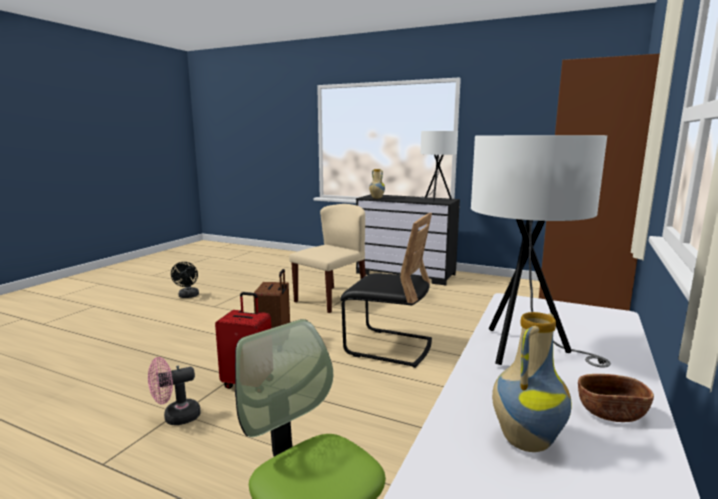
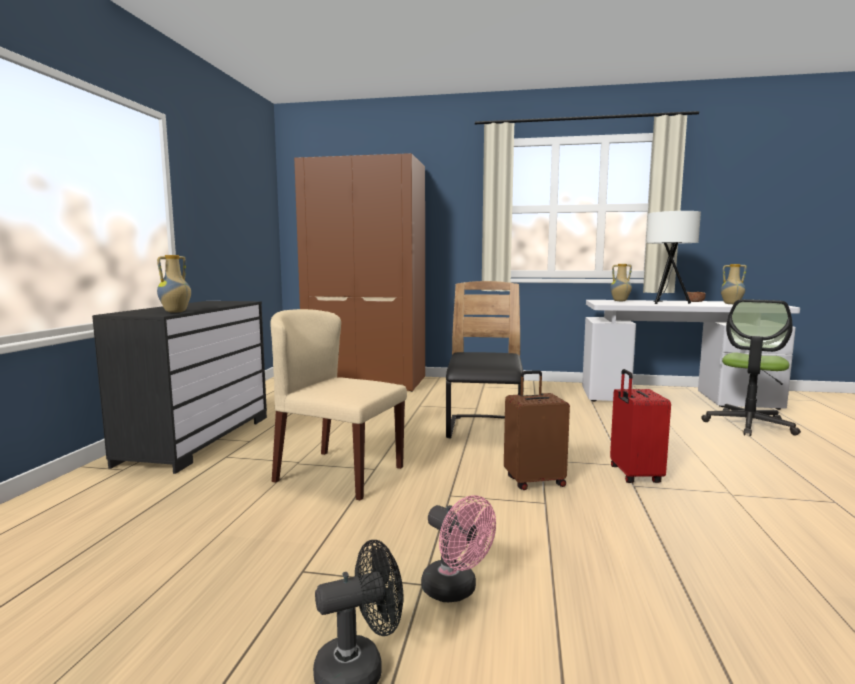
camera: 105 degrees left, 5 degrees down
pink fan [148,357,201,425] -> pink fan moved to [421,495,496,602]
white table lamp [420,131,458,202] -> none
none -> vase [610,264,632,301]

